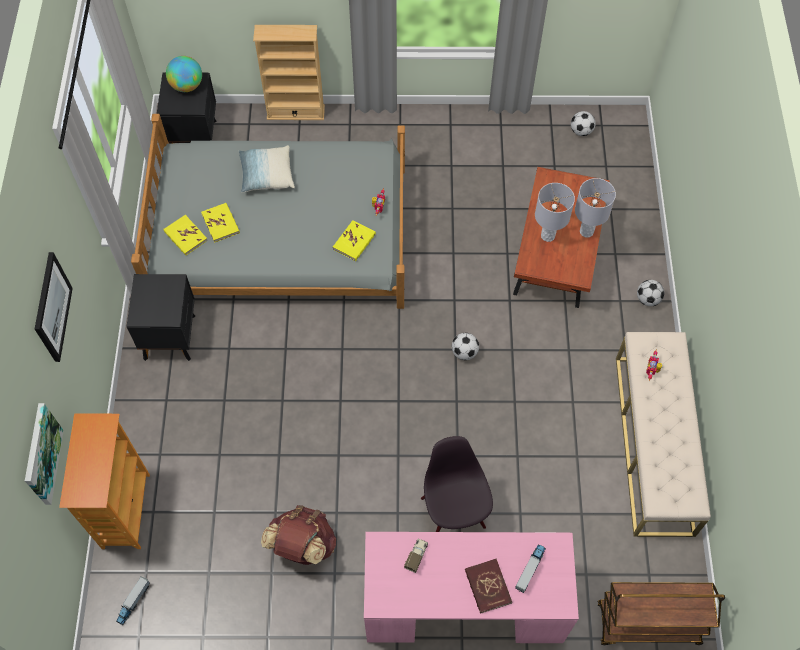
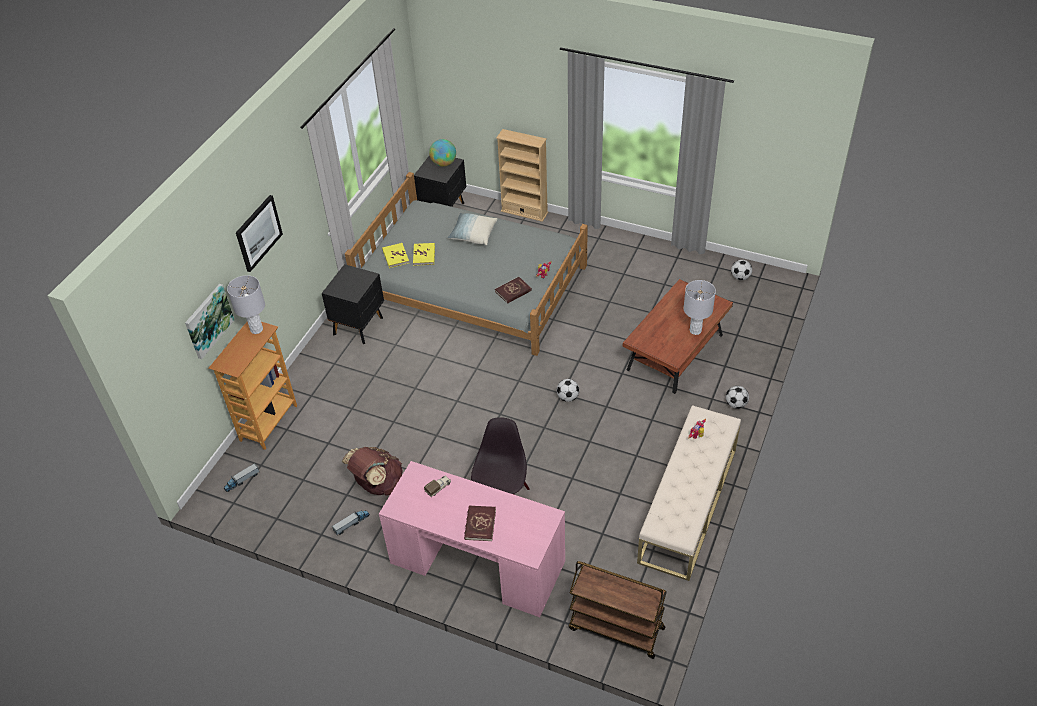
camera: 25 degrees right, 15 degrees down
yellow book [333,220,376,261] -> red book [495,277,532,304]
toy truck [515,544,546,593] -> toy truck moved to [332,511,370,535]
grey table lamp [535,183,575,242] -> grey table lamp moved to [227,275,265,334]

